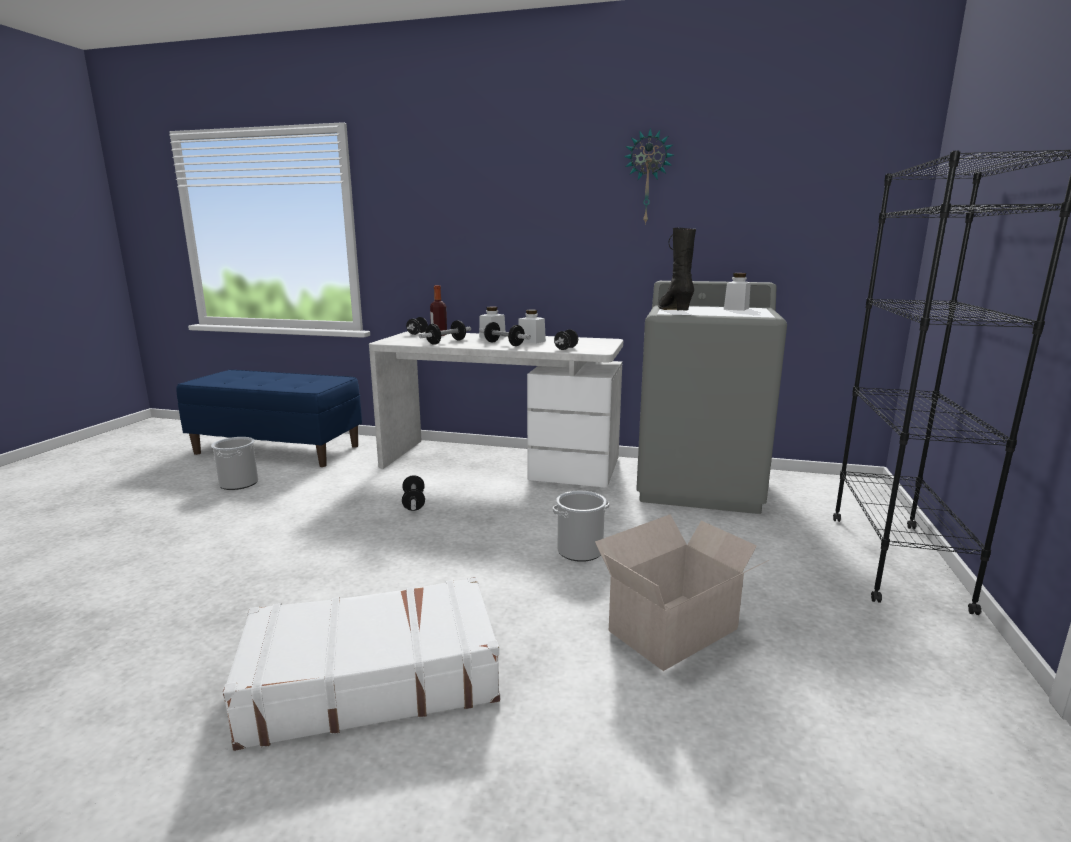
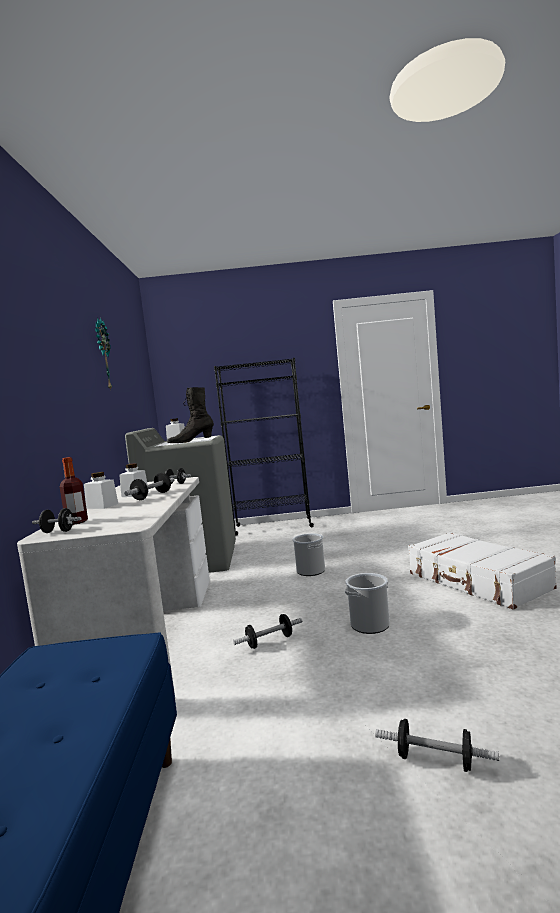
camera: 105 degrees left, 10 degrees down
bucket [211,437,258,490] -> bucket moved to [345,573,390,634]
dumbbell [419,320,471,345] -> dumbbell moved to [375,719,499,772]
cardboard box [595,514,769,671] -> none

